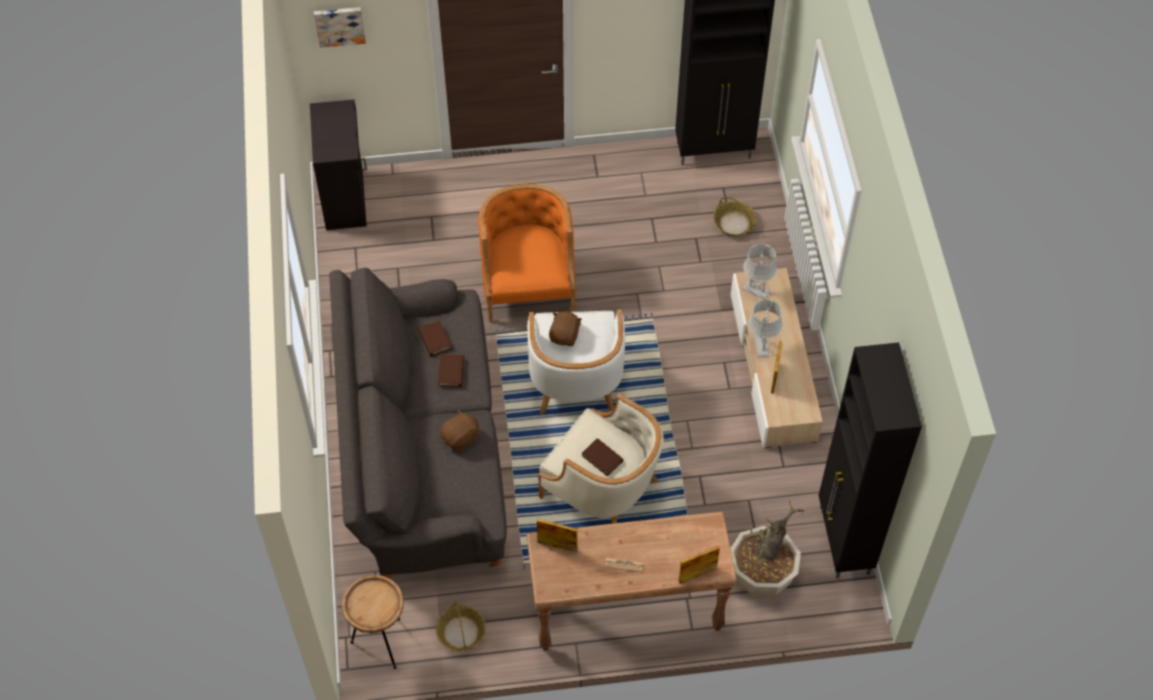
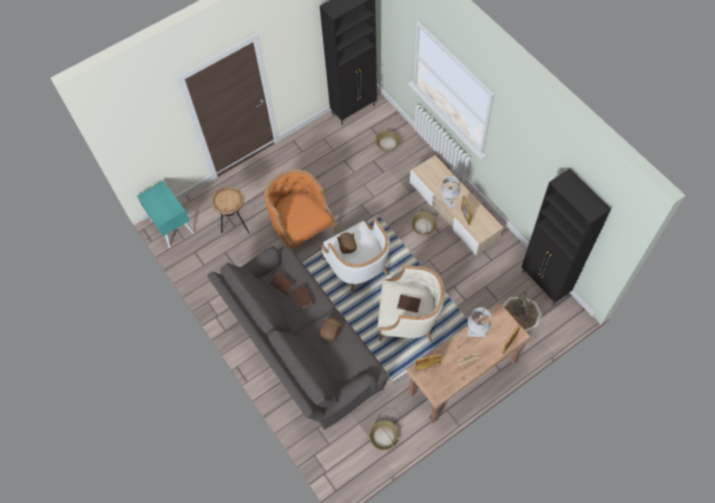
camera: 25 degrees left, 5 degrees up
black cabinet [310,99,367,230] -> turquoise nightstand [137,180,195,248]
picture [314,7,366,48] -> none
brown side table [342,575,404,669] -> brown side table moved to [211,186,250,234]
grey table lamp [742,244,777,299] -> grey table lamp moved to [467,307,491,337]
none -> basket [411,209,437,235]

